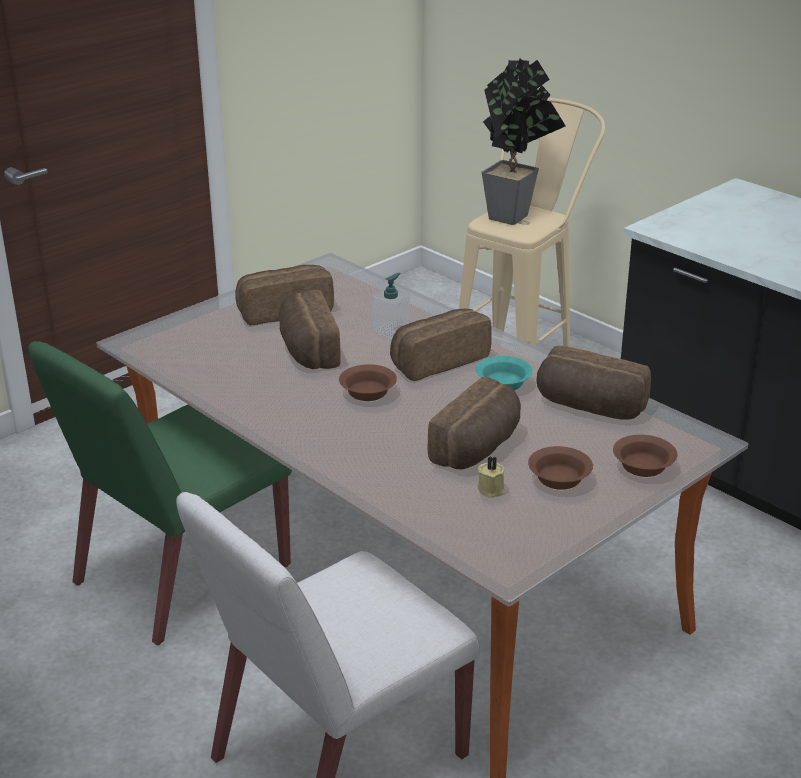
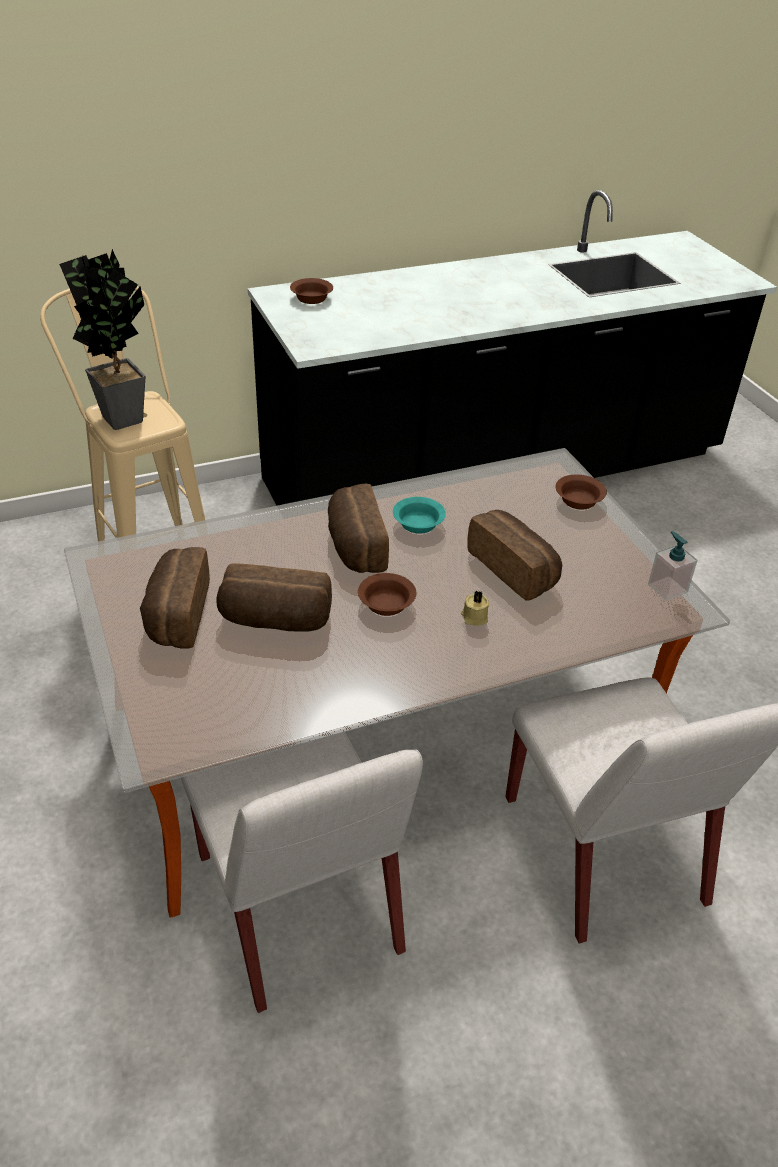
camera: 70 degrees left, 10 degrees up
green chair [28,341,292,645] -> white chair [181,732,423,1013]
soap dispenser [372,273,410,339] -> soap dispenser moved to [648,531,698,601]
beige candle [477,456,505,498] -> beige candle moved to [461,591,489,626]
brown bowl [528,446,593,490] -> brown bowl moved to [290,278,333,304]
bread [536,346,651,420] -> none

